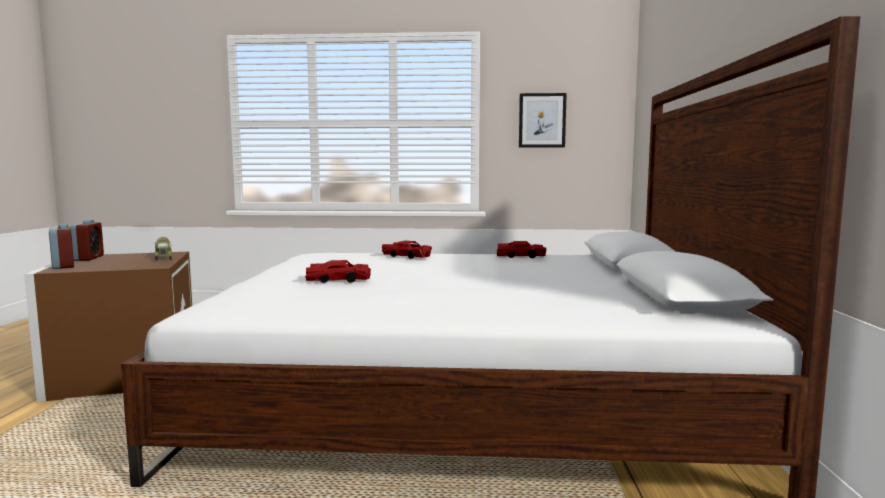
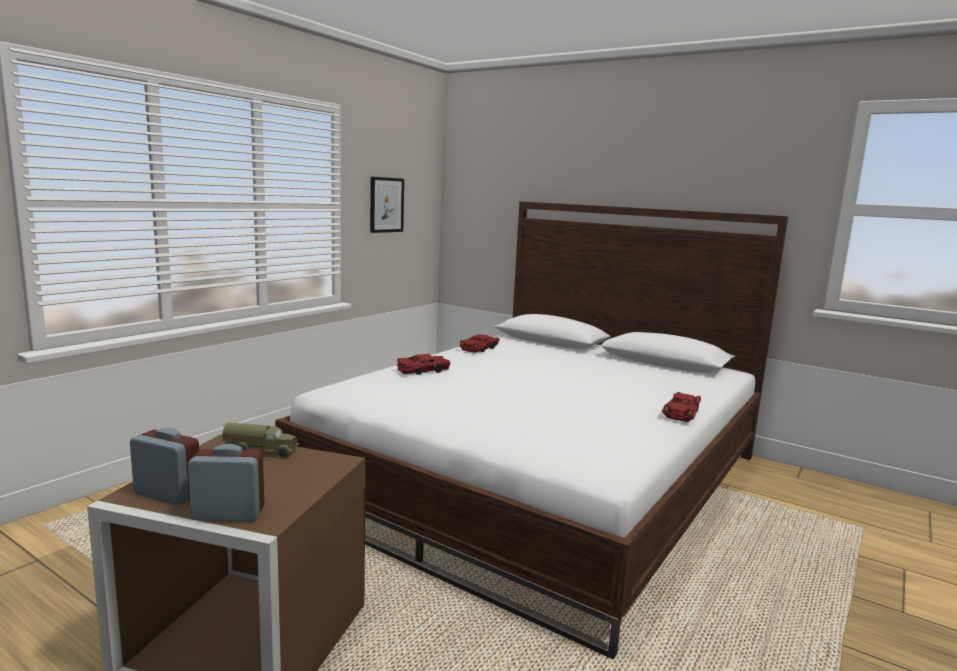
camera: 60 degrees left, 5 degrees up
red toy car [305,260,371,283] -> red toy car moved to [662,392,701,422]

